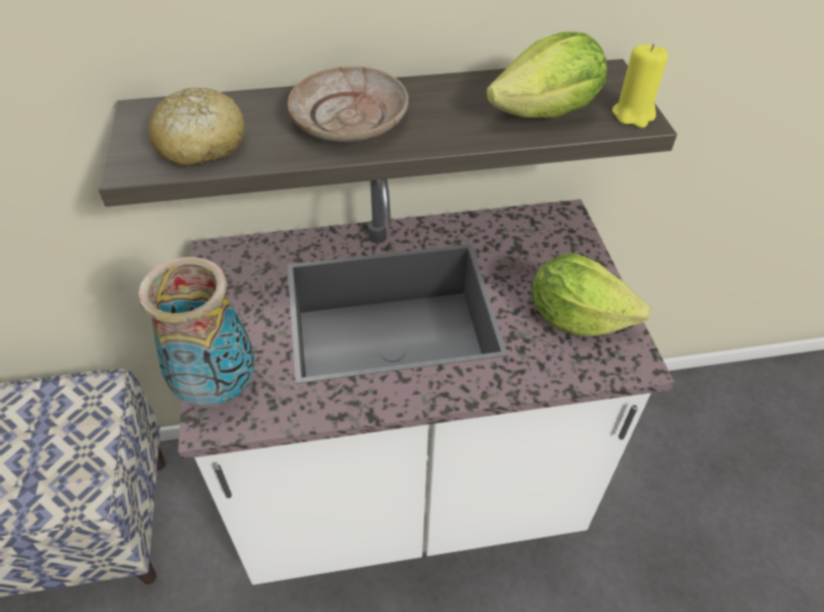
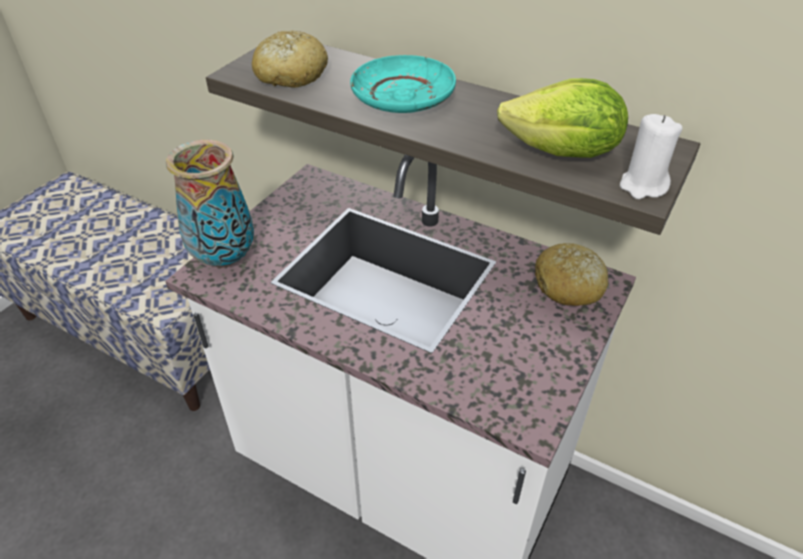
camera: 40 degrees right, 5 degrees down
beige plate [288,66,409,142] -> turquoise plate [350,55,456,113]
lettuce [532,253,651,336] -> none
yellow candle [612,44,668,128] -> white candle [620,114,682,199]
none -> bread [535,243,608,306]

